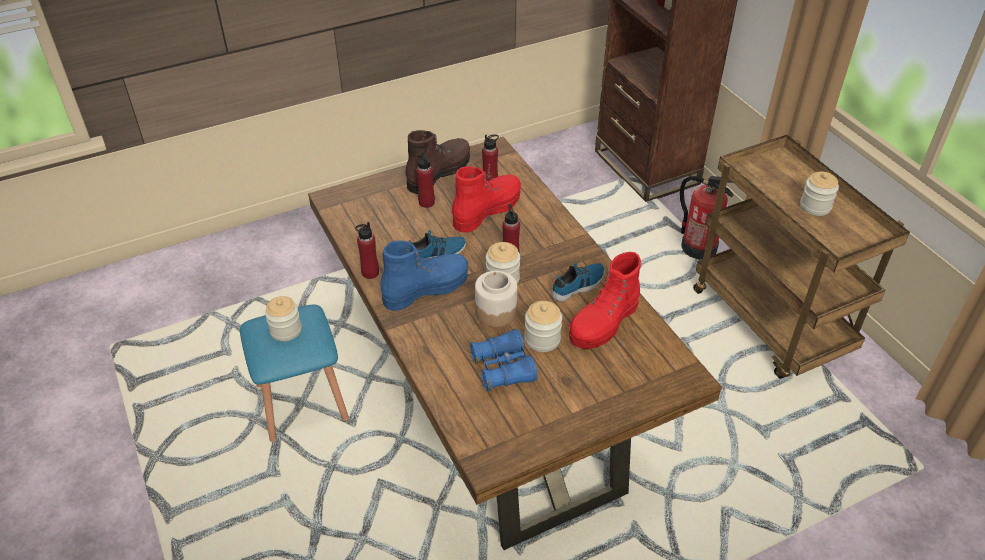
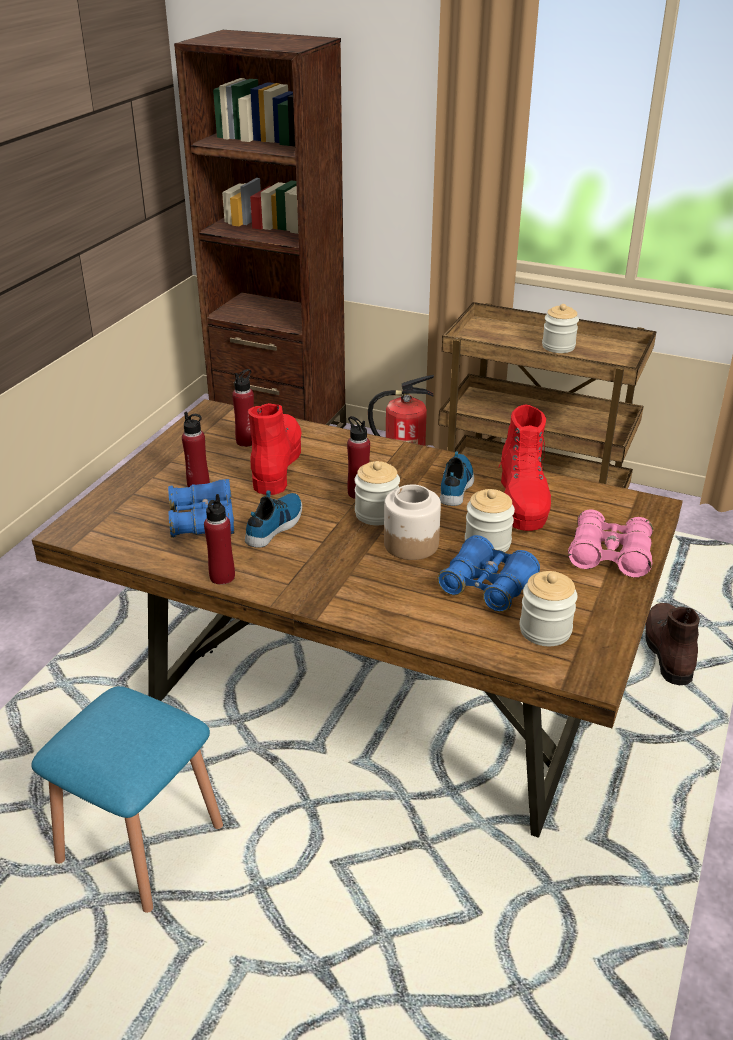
camera: 40 degrees left, 10 degrees down
jar [265,296,302,341] -> jar moved to [520,571,577,646]
blue boot [380,241,468,311] -> none
brown boot [405,130,470,194] -> brown boot moved to [645,603,700,685]
none -> blue binoculars [168,479,234,538]
none -> pink binoculars [568,509,653,578]

